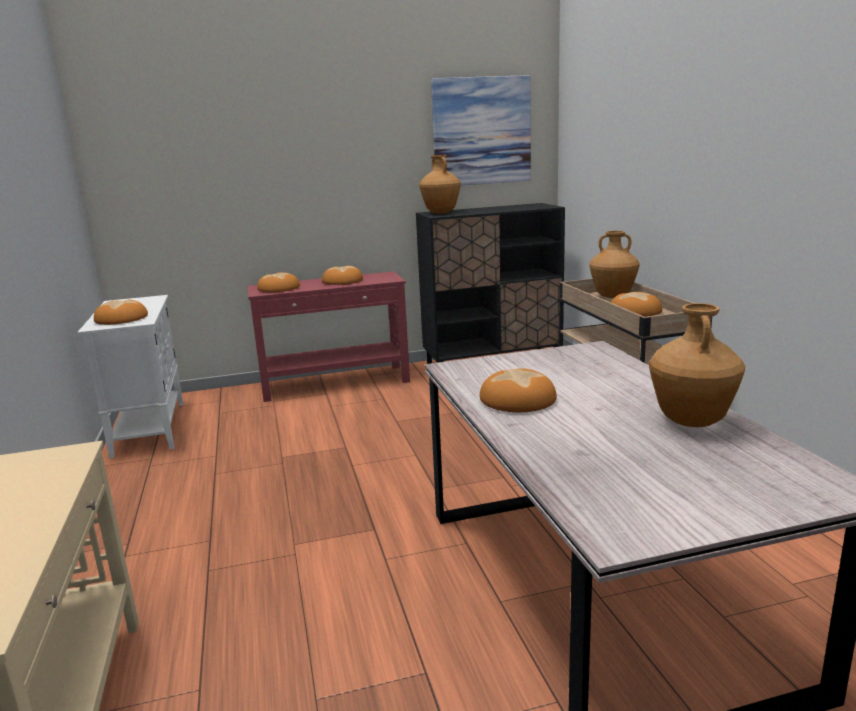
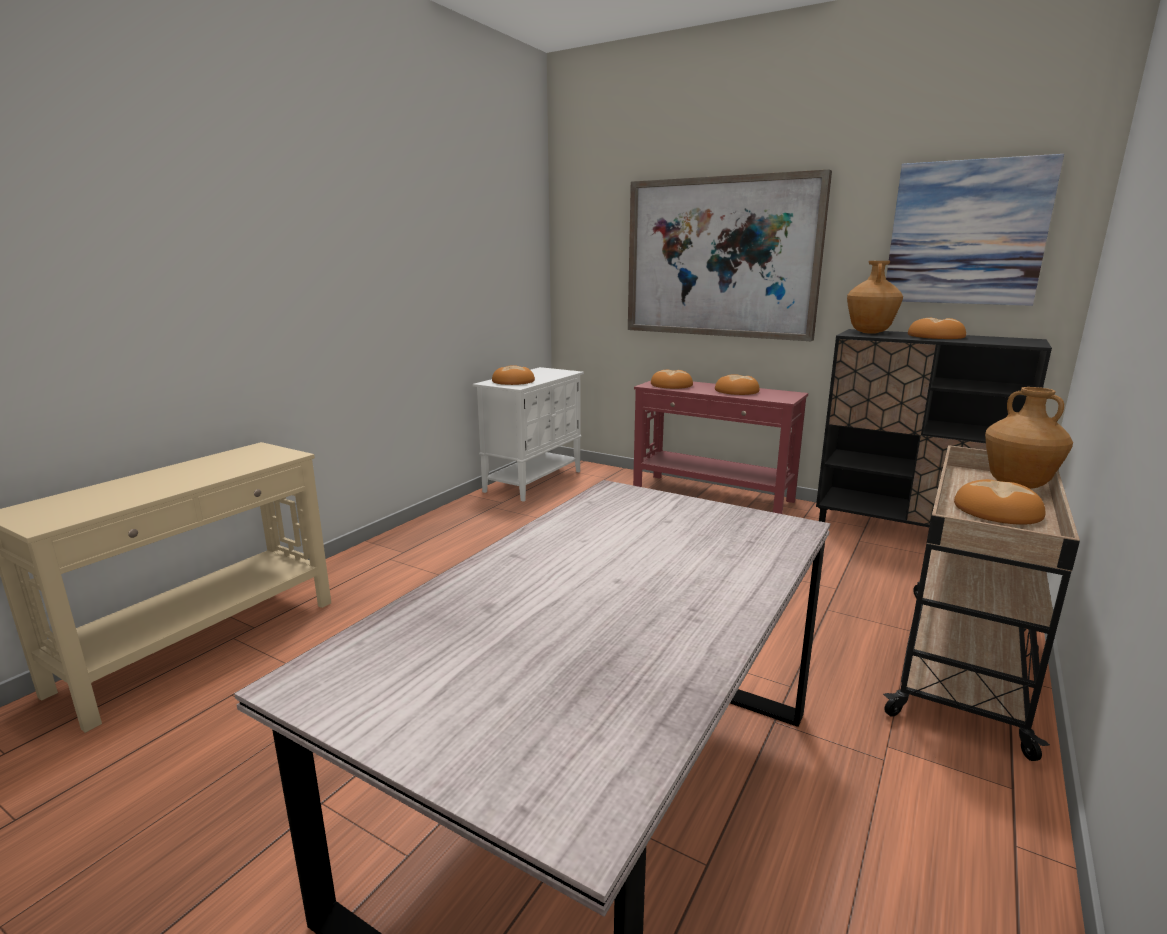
camera: 45 degrees right, 0 degrees up
bread [480,368,557,412] -> bread moved to [908,318,966,339]
brown vase [649,303,745,427] -> none
none -> picture [628,169,832,341]

